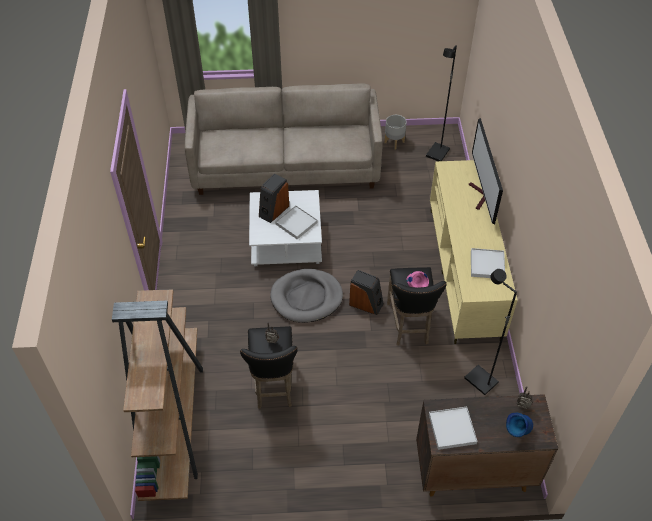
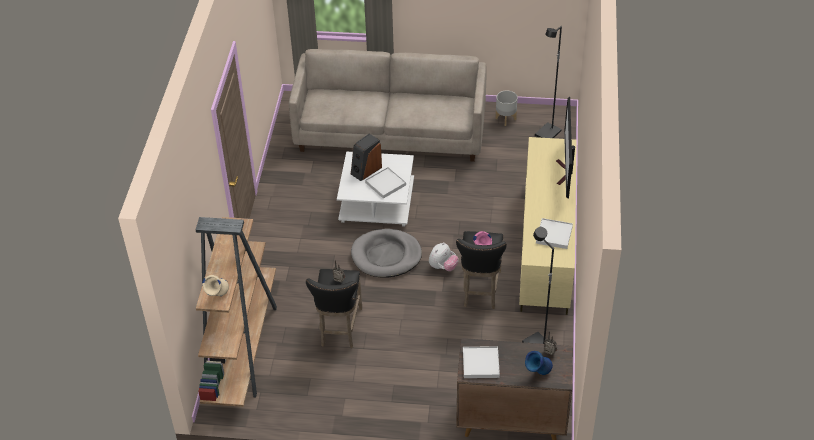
camera: 10 degrees right, 5 degrees down
speaker [349,270,384,315] -> plush toy [429,242,459,271]
none -> beige vase [202,275,229,296]

